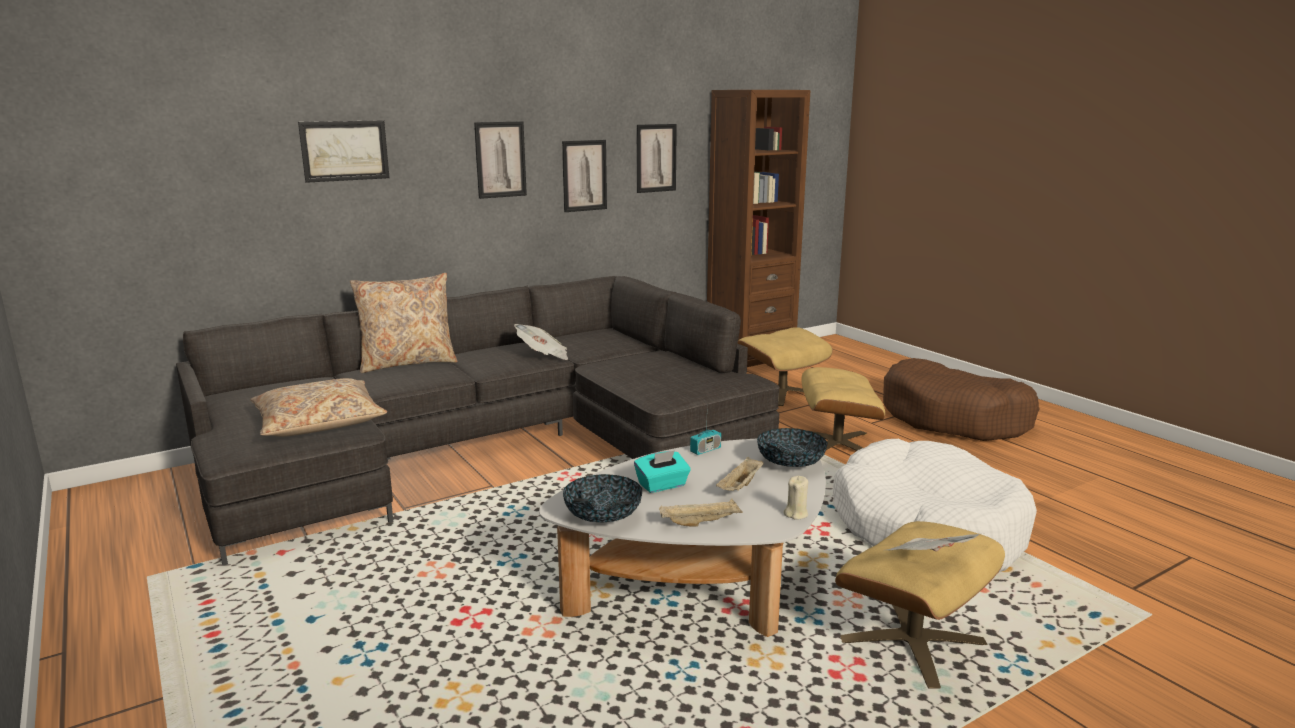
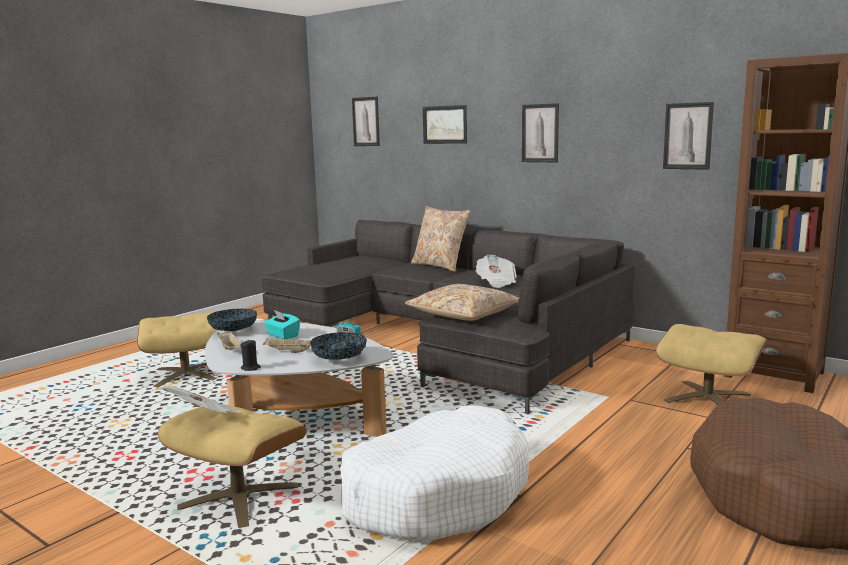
camera: 70 degrees right, 5 degrees down
beige pillow [250,378,387,437] -> beige pillow moved to [405,284,519,321]
picture [562,140,607,212] -> picture moved to [352,97,380,146]
beige candle [783,476,808,520] -> black candle [240,340,261,371]
beige ottoman [802,367,885,451] -> beige ottoman moved to [137,311,217,388]

